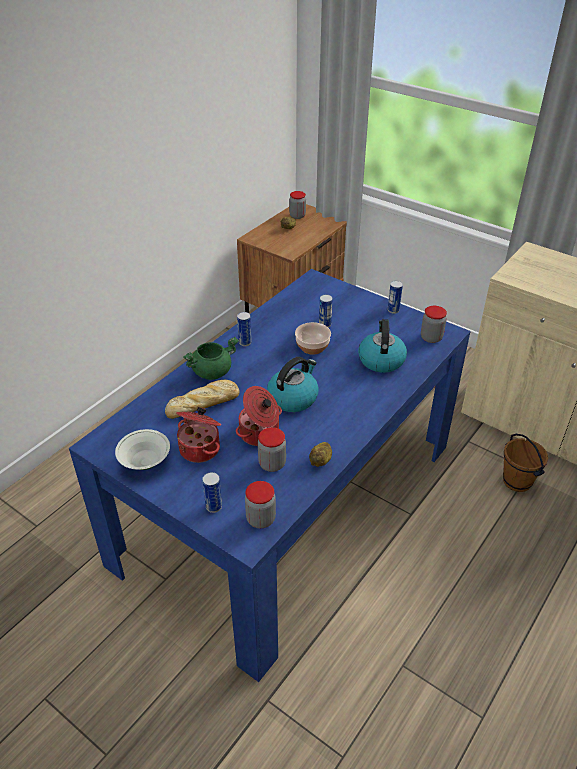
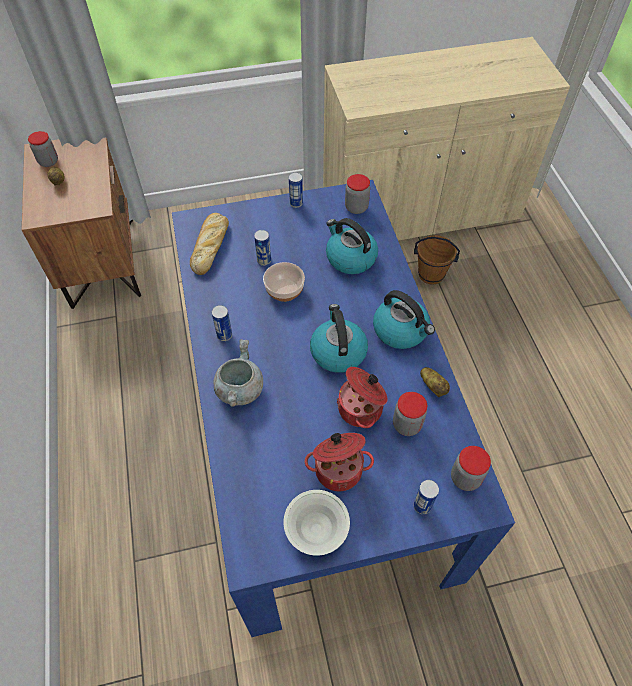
camera: 50 degrees left, 15 degrees up
bread [165,380,240,419] -> bread moved to [190,213,229,275]
green cooking pot [183,337,239,380] -> grey cooking pot [214,339,263,407]
none -> kettle [373,290,435,349]

